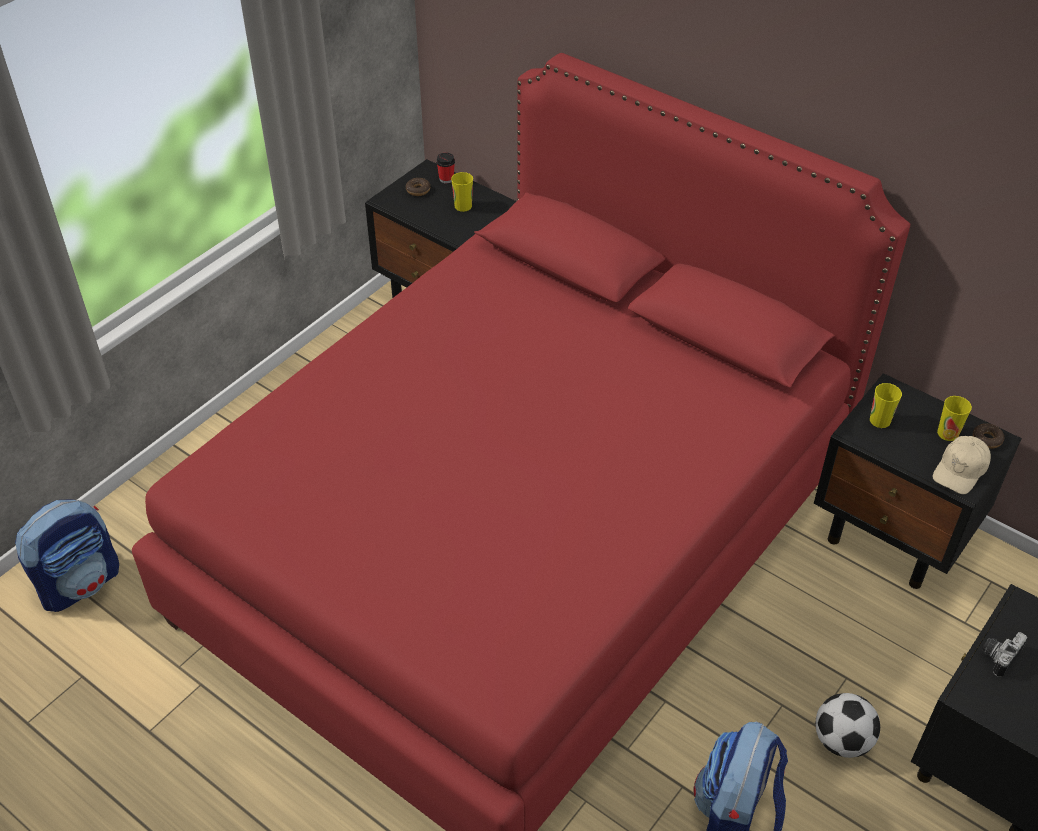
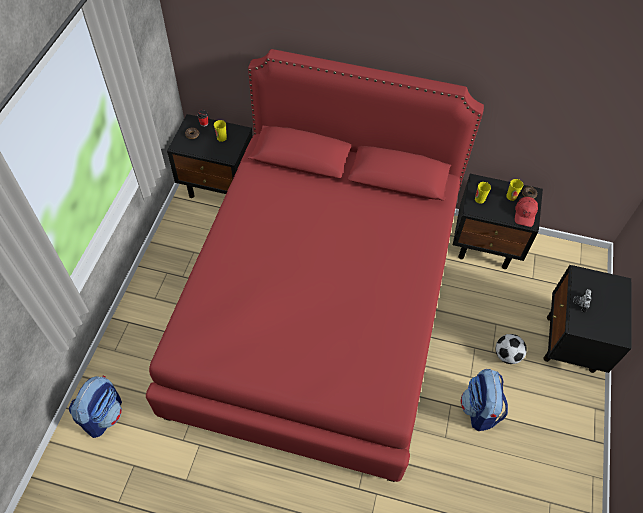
camera: 25 degrees left, 10 degrees up
beige cap [933,436,991,494] -> red cap [515,197,538,227]

